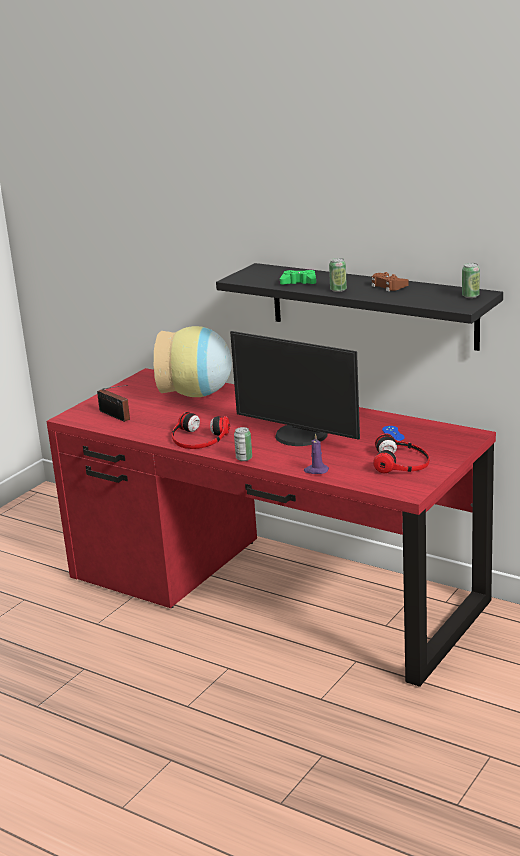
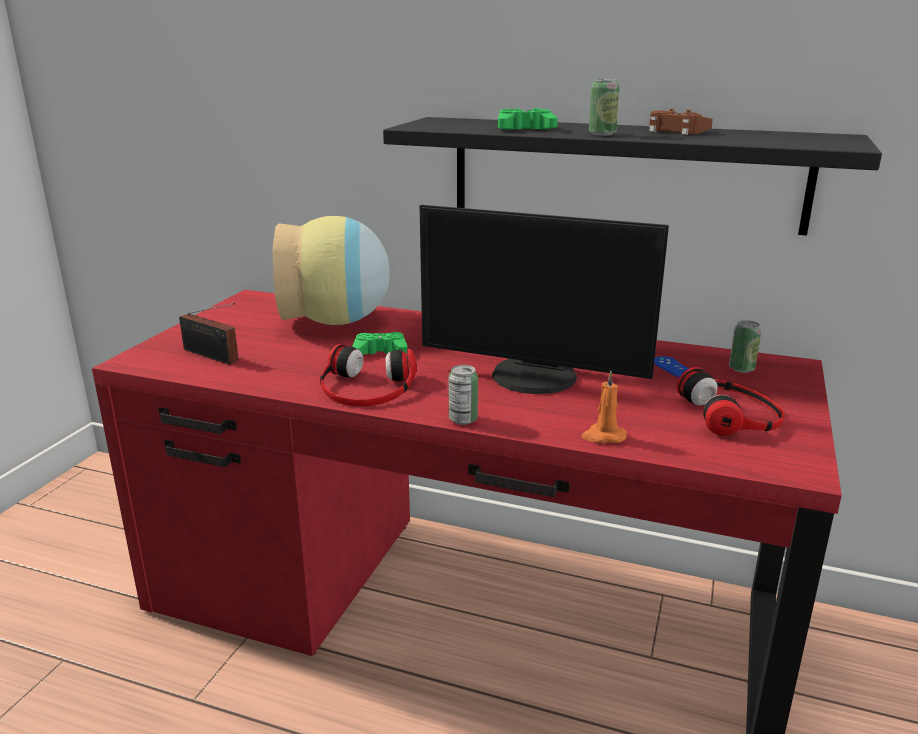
camera: 15 degrees left, 0 degrees up
purple candle [304,433,329,474] -> orange candle [581,371,627,443]
can [462,263,480,298] -> can moved to [729,320,761,373]
none -> green game controller [352,332,407,355]

